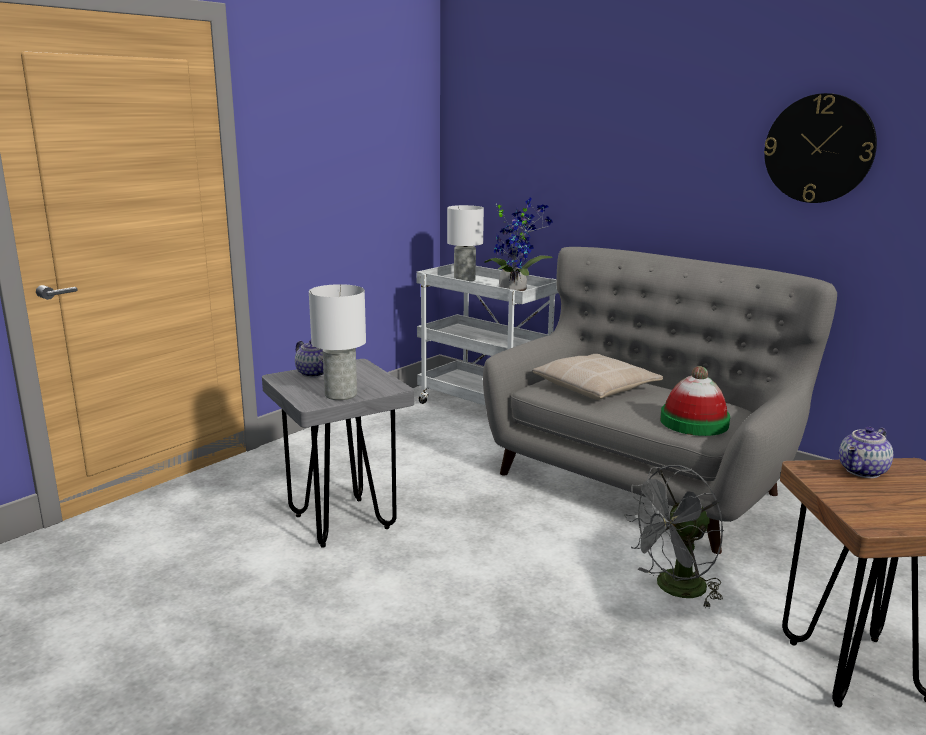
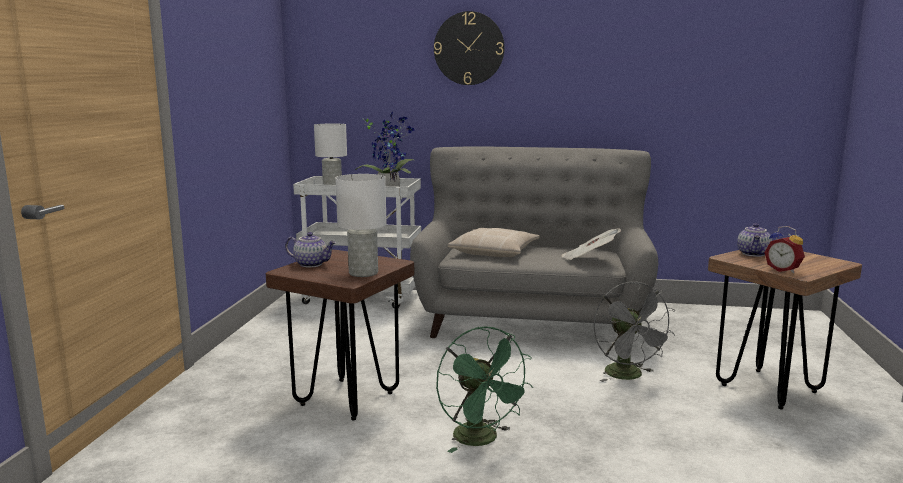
camera: 30 degrees left, 5 degrees down
grey stool [262,359,414,548] -> brown stool [266,250,414,421]
grey fan [624,465,724,609] -> grey fan turned 45 degrees counterclockwise [593,282,675,382]
hat [660,366,730,436] -> newspaper [561,228,621,261]
wall clock [764,93,877,203] -> wall clock moved to [434,11,505,85]
none -> green fan [436,326,533,453]
none -> alarm clock [764,226,805,273]

